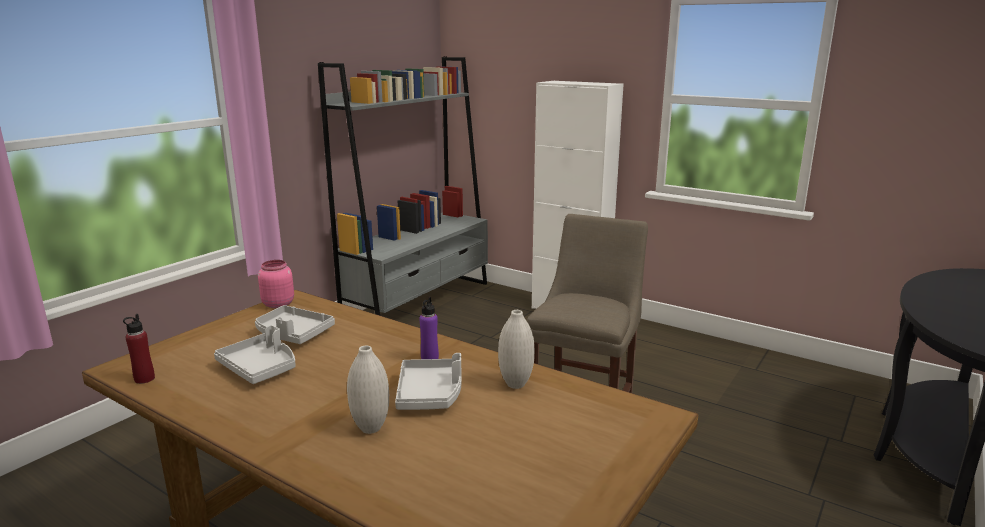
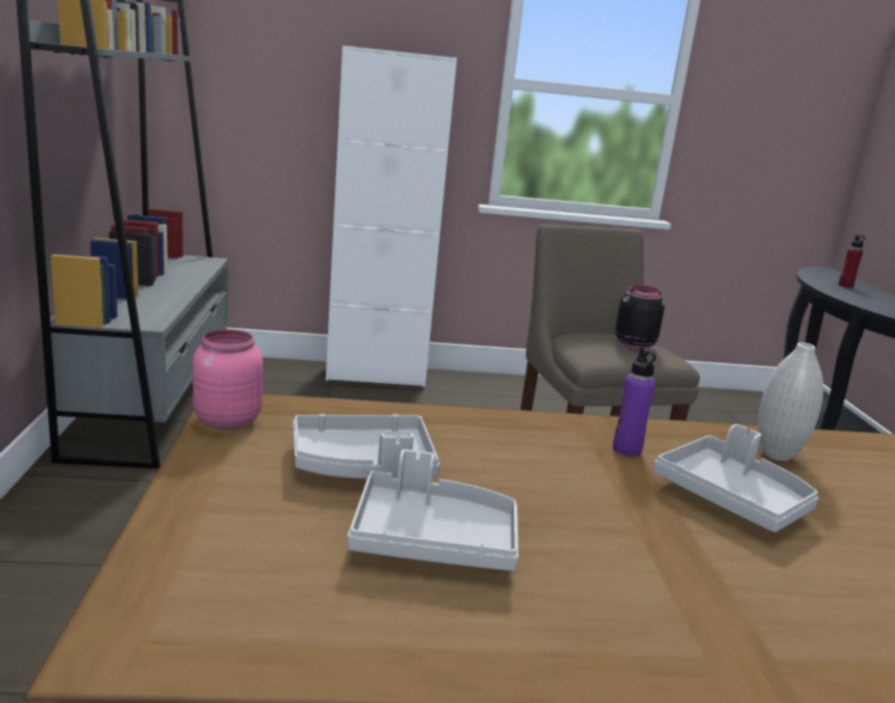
camera: 40 degrees left, 0 degrees up
red bottle [123,314,155,384] -> red bottle moved to [838,234,865,288]
white vase [347,345,389,434] -> none
none -> black jar [615,285,665,349]

